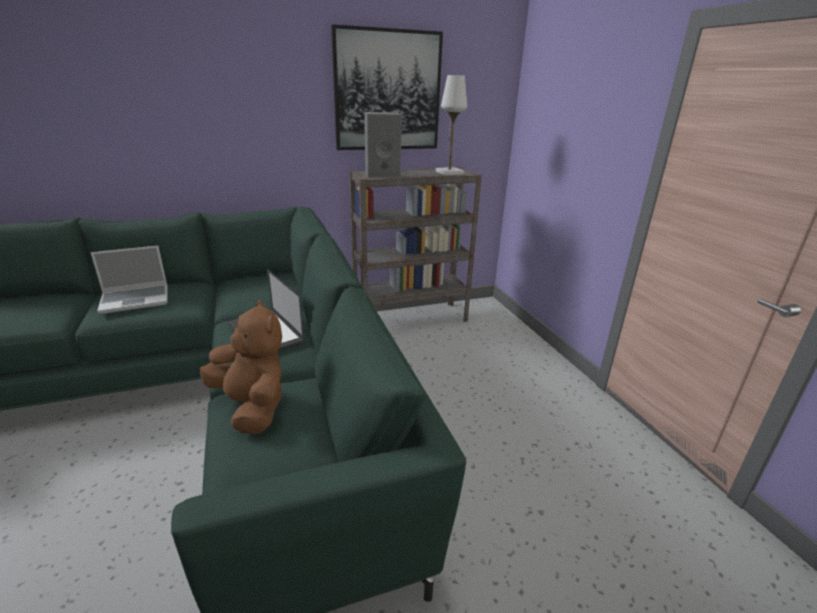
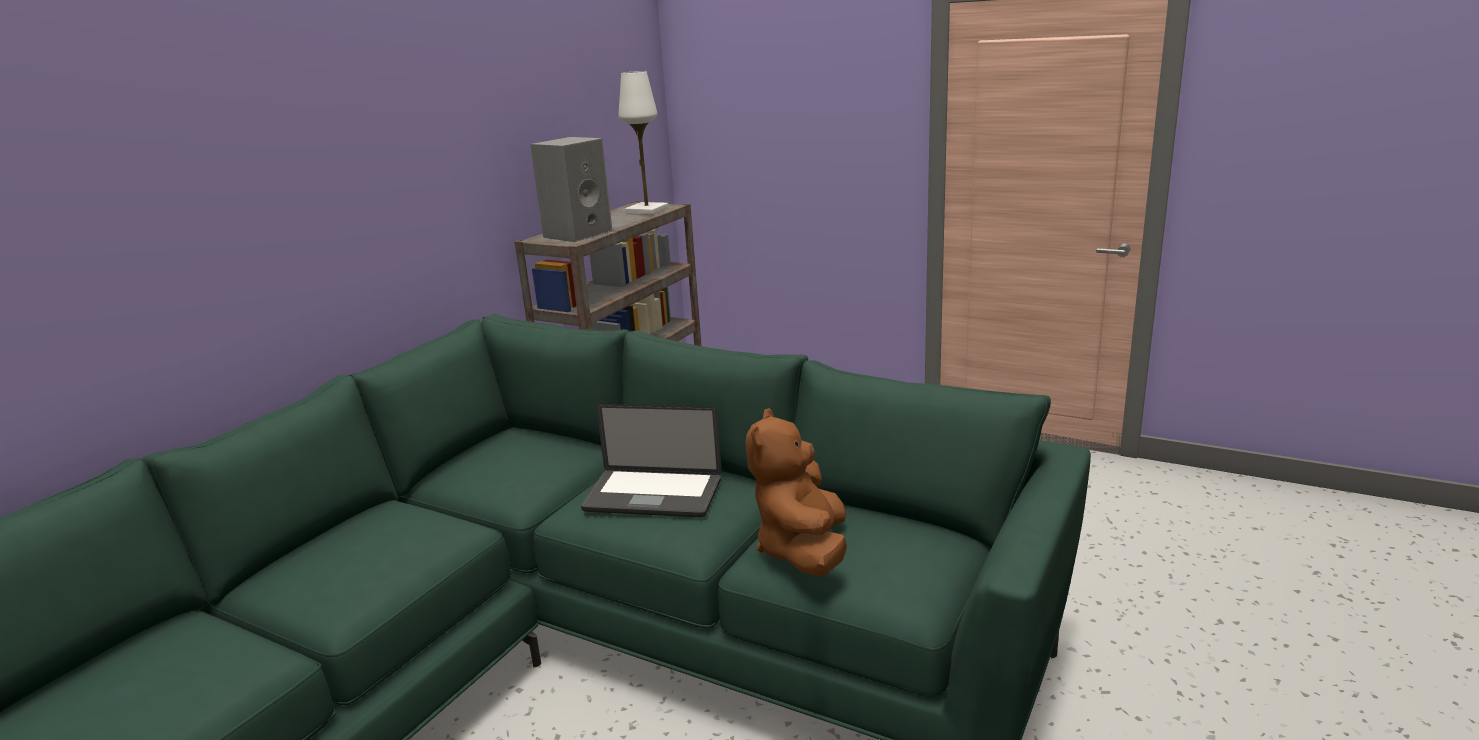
camera: 40 degrees left, 5 degrees down
laptop [90,245,168,314] -> none
brown plush toy [200,300,283,434] -> brown plush toy turned 90 degrees counterclockwise [746,408,847,576]
picture [331,24,443,150] -> none

